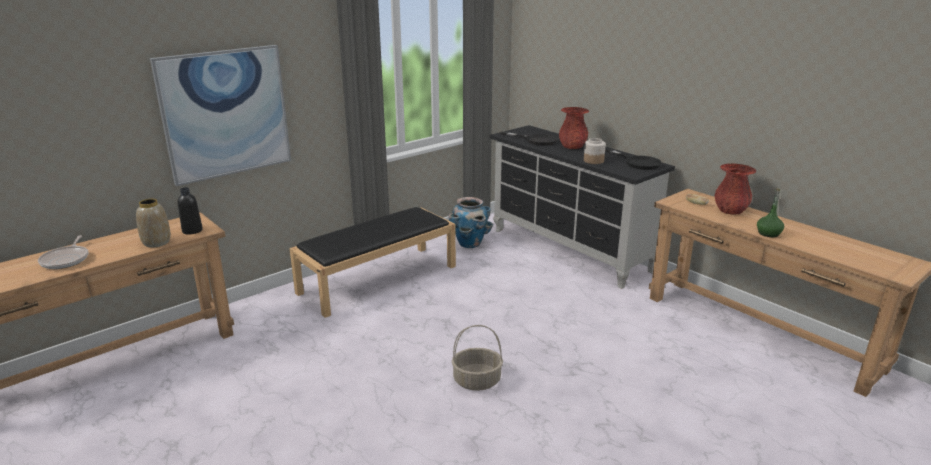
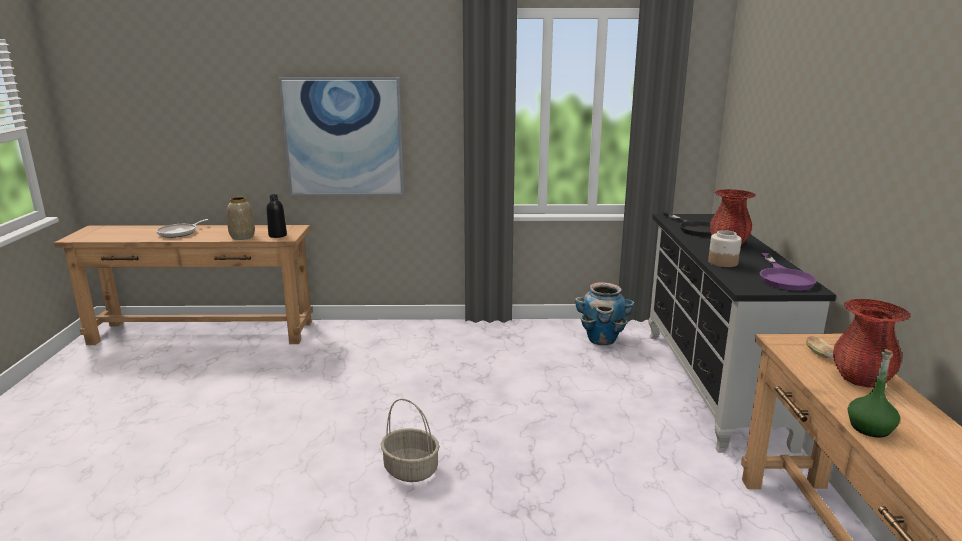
camera: 40 degrees right, 5 degrees down
black bench [289,207,456,318] -> none
black frying pan [605,148,662,170] -> purple frying pan [760,253,817,291]

